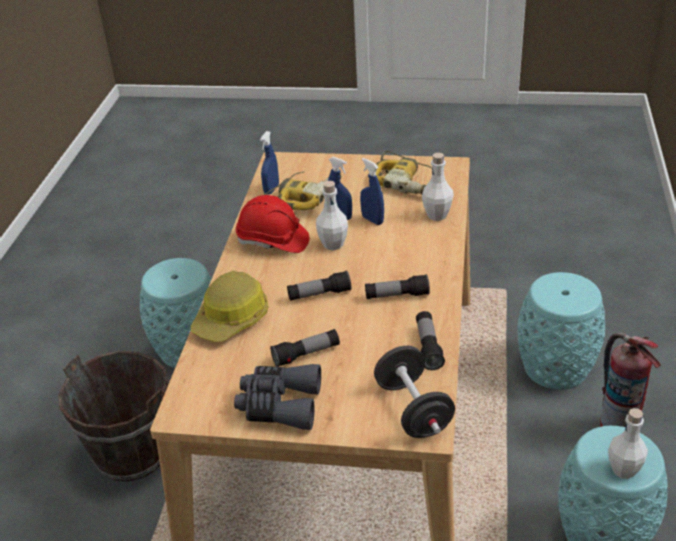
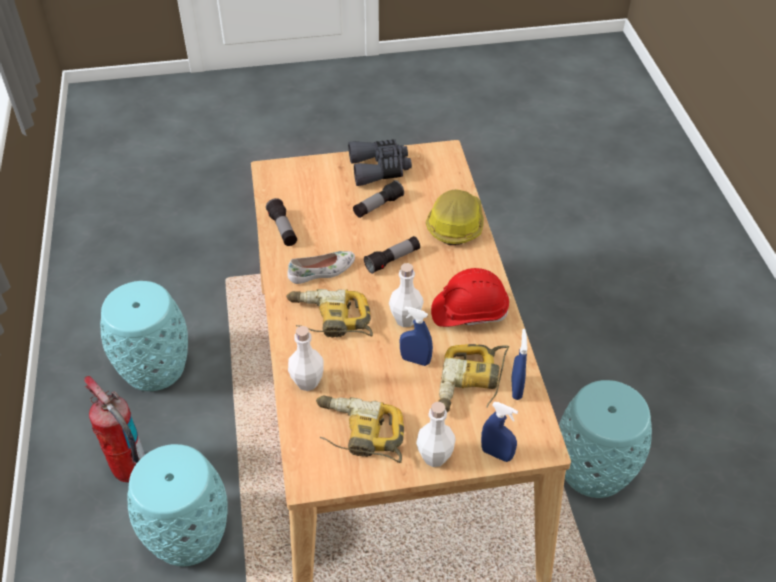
camera: 160 degrees right, 10 degrees up
brown bucket [58,351,168,482] -> none
blue spray bottle [360,158,384,225] -> blue spray bottle moved to [481,402,518,462]
flashlight [365,274,430,299] -> white shoe [287,251,355,284]
black dumbbell [374,346,455,438] -> none
white bottle [608,408,648,479] -> white bottle moved to [416,402,456,467]
none -> power drill [286,289,373,338]

